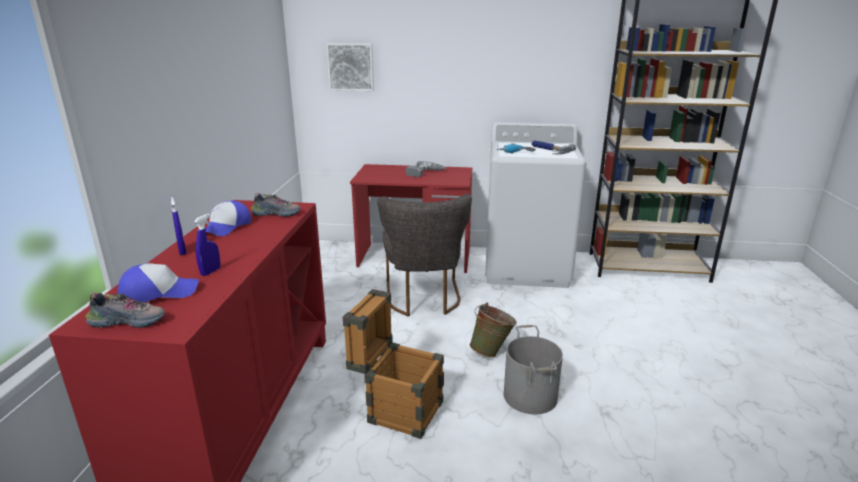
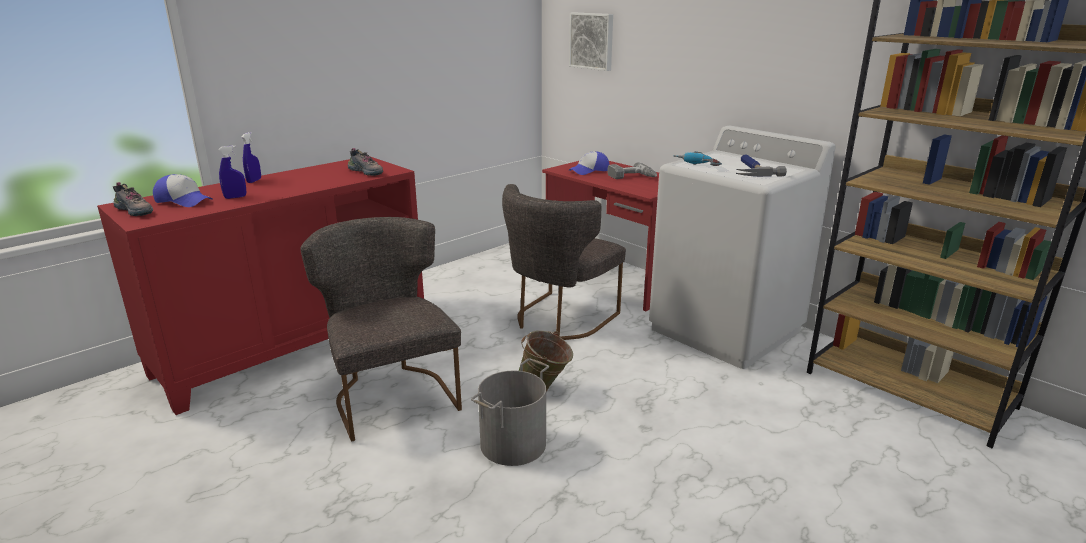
camera: 40 degrees right, 0 degrees up
cap [206,201,251,236] -> cap moved to [569,151,609,175]
crate [343,289,444,439] -> grey chair [301,217,462,442]

